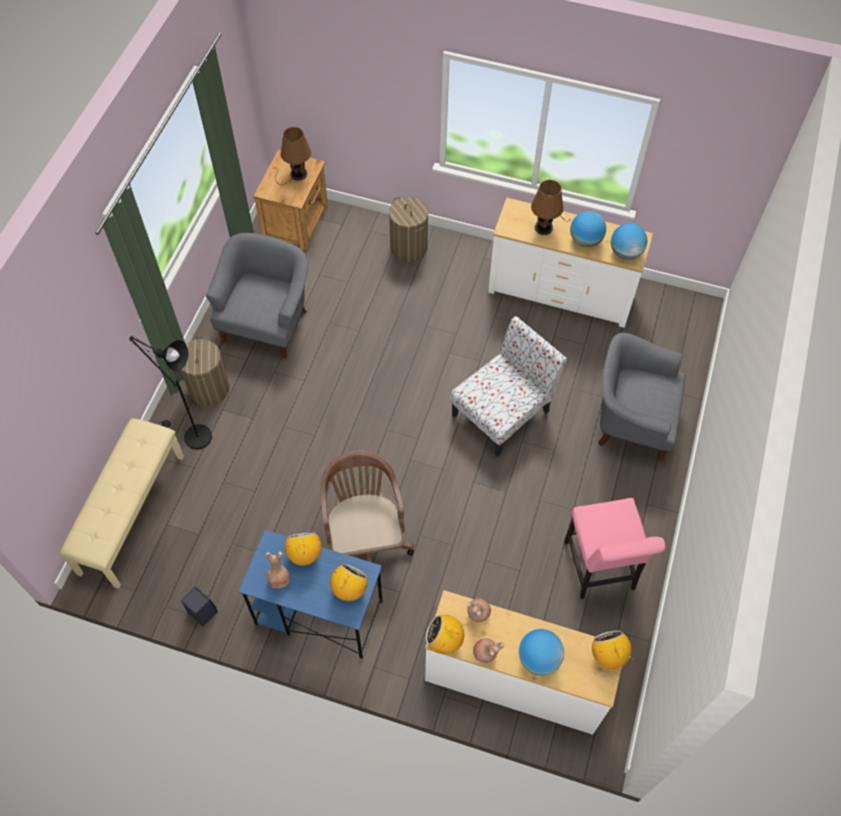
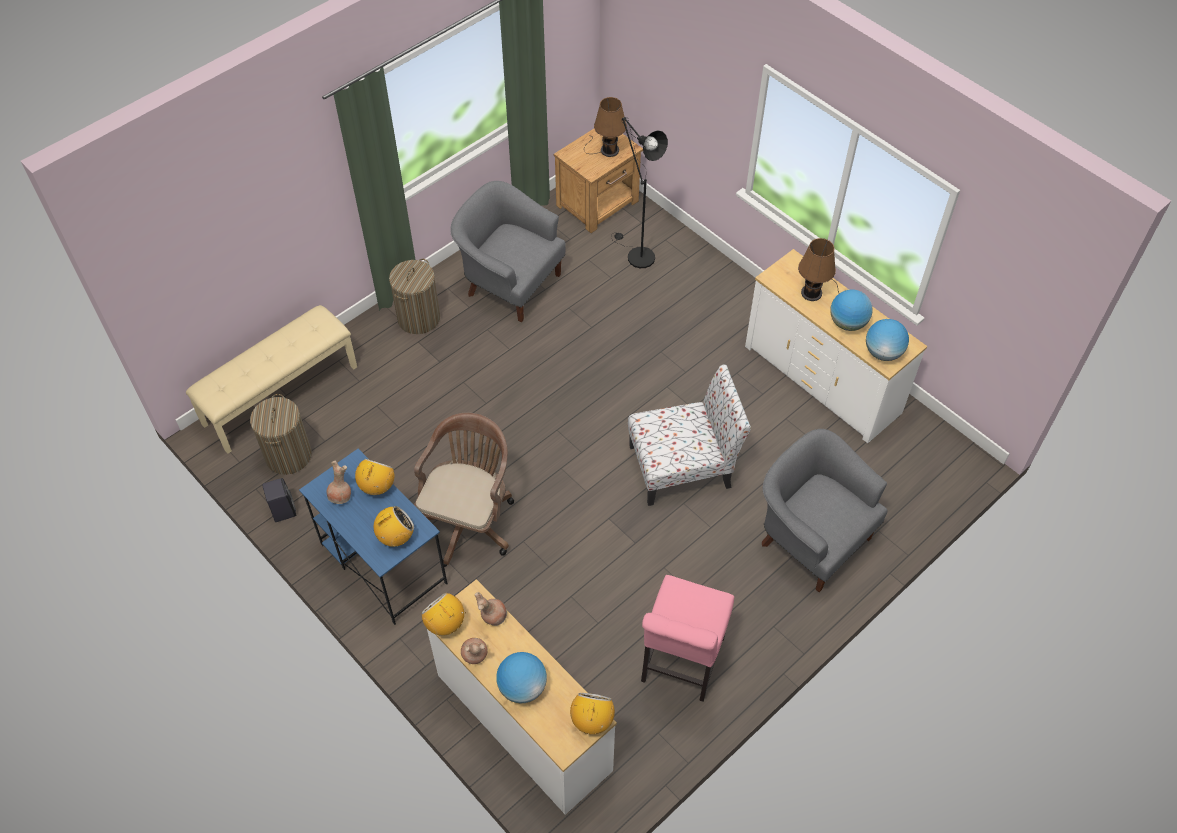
camera: 30 degrees right, 5 degrees down
black floor lamp [129,335,212,450] -> black floor lamp moved to [611,117,668,268]
grey armchair [206,233,308,359] -> grey armchair turned 105 degrees counterclockwise [450,181,566,322]
laundry basket [389,197,428,262] -> laundry basket moved to [250,394,312,475]

